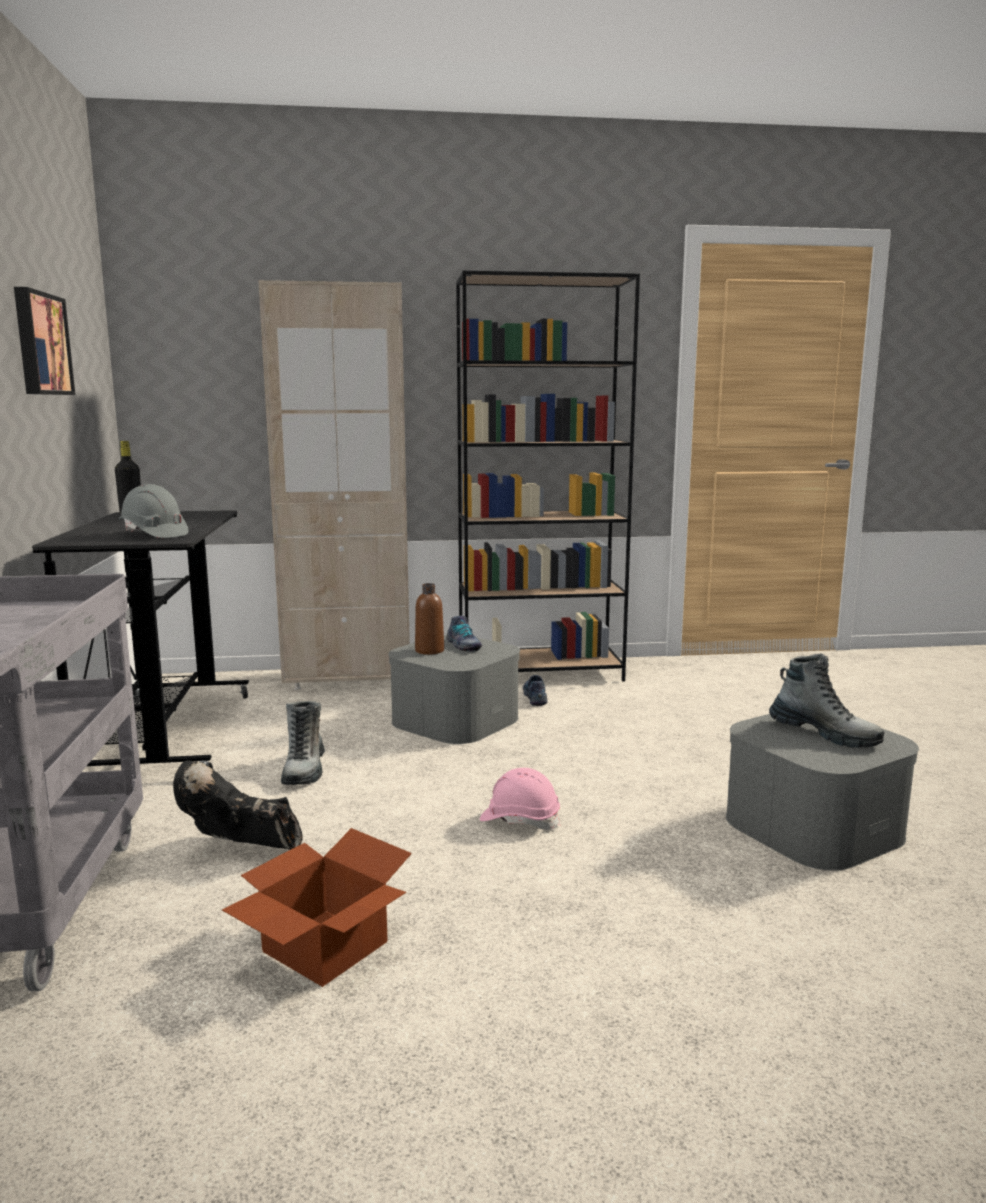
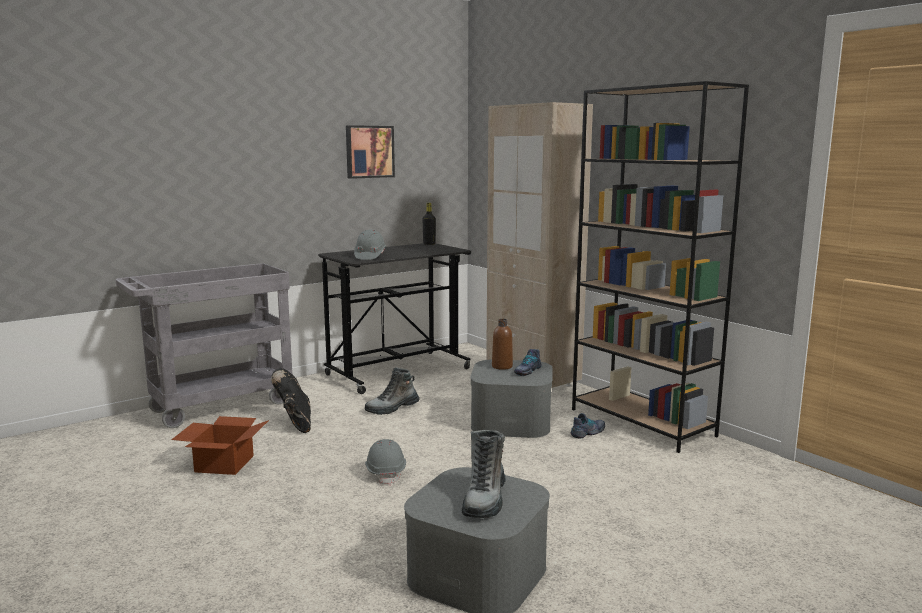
camera: 60 degrees right, 0 degrees up
pink hard hat [480,768,560,830] -> grey hard hat [365,439,406,486]

